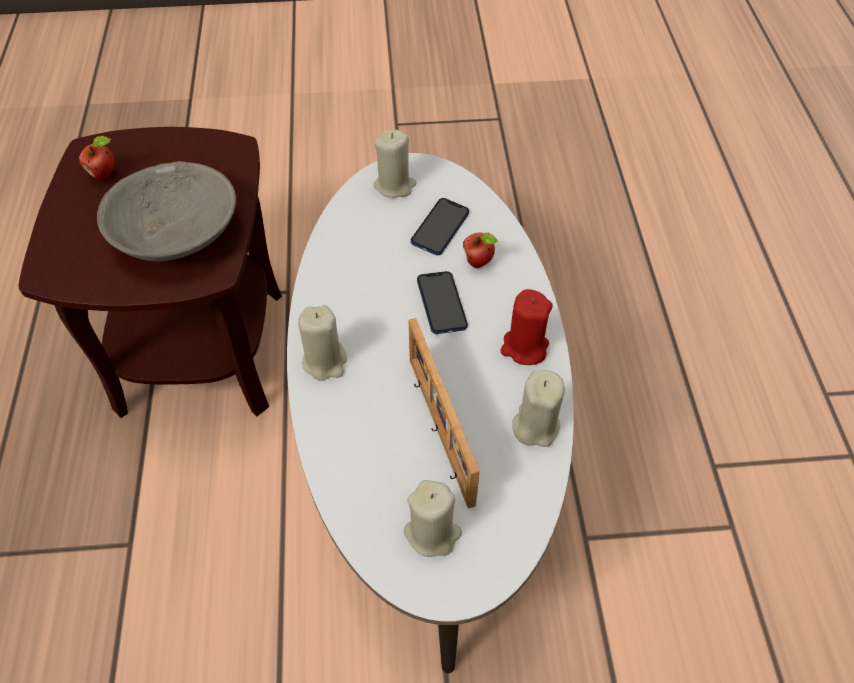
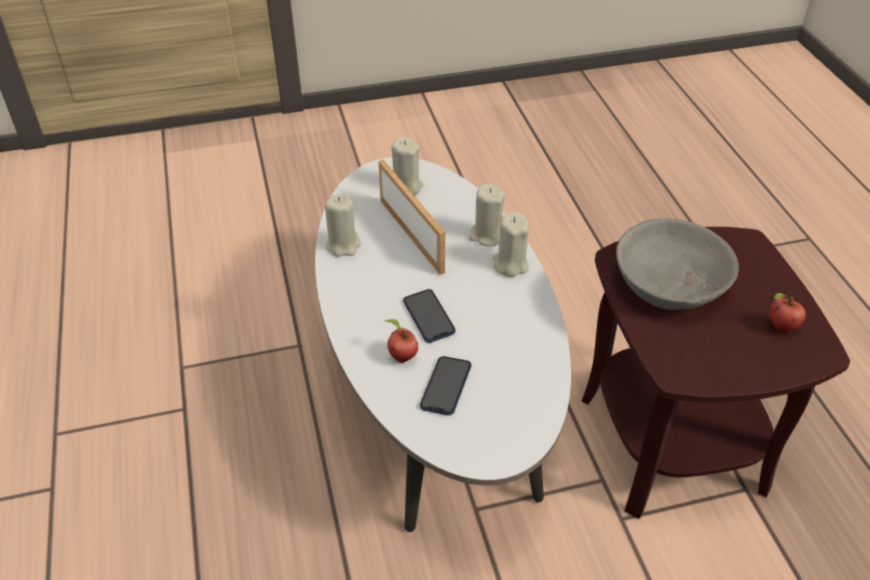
camera: 170 degrees right, 10 degrees down
beige candle [373,130,416,198] -> beige candle moved to [469,184,506,246]
red candle [500,289,553,365] -> none

